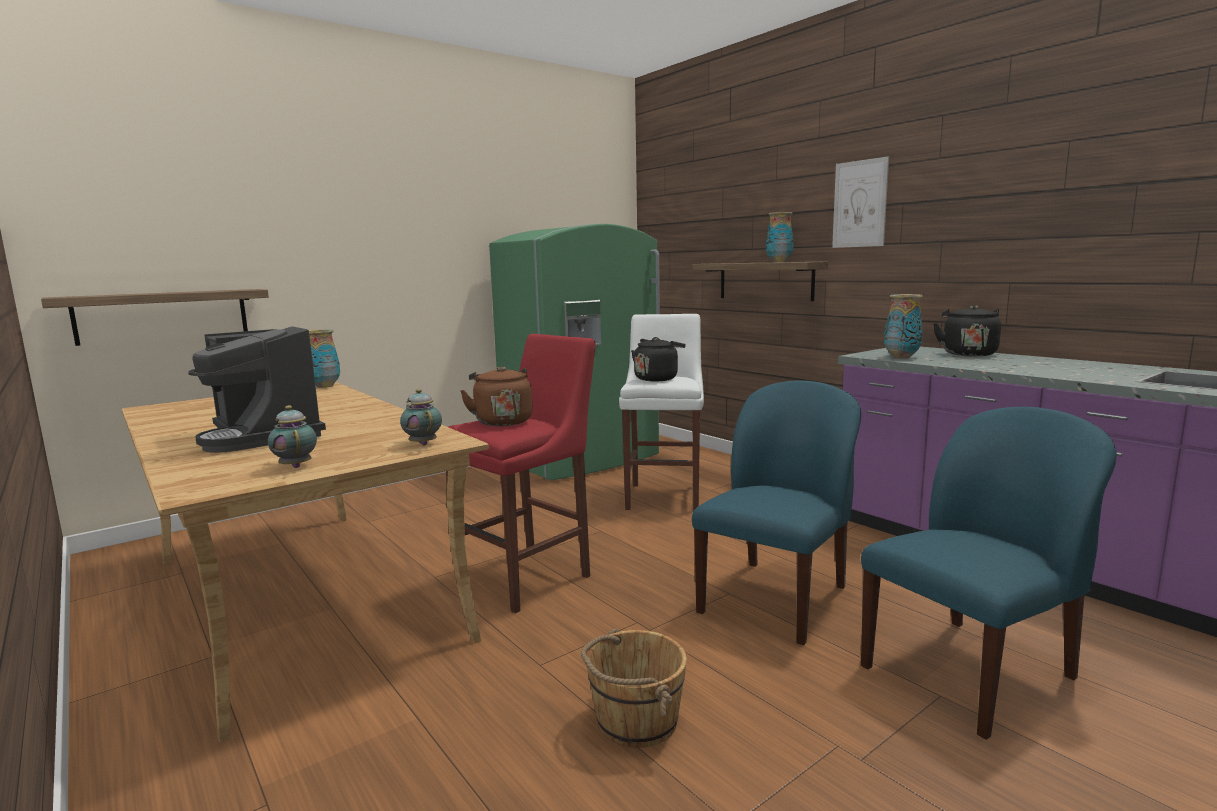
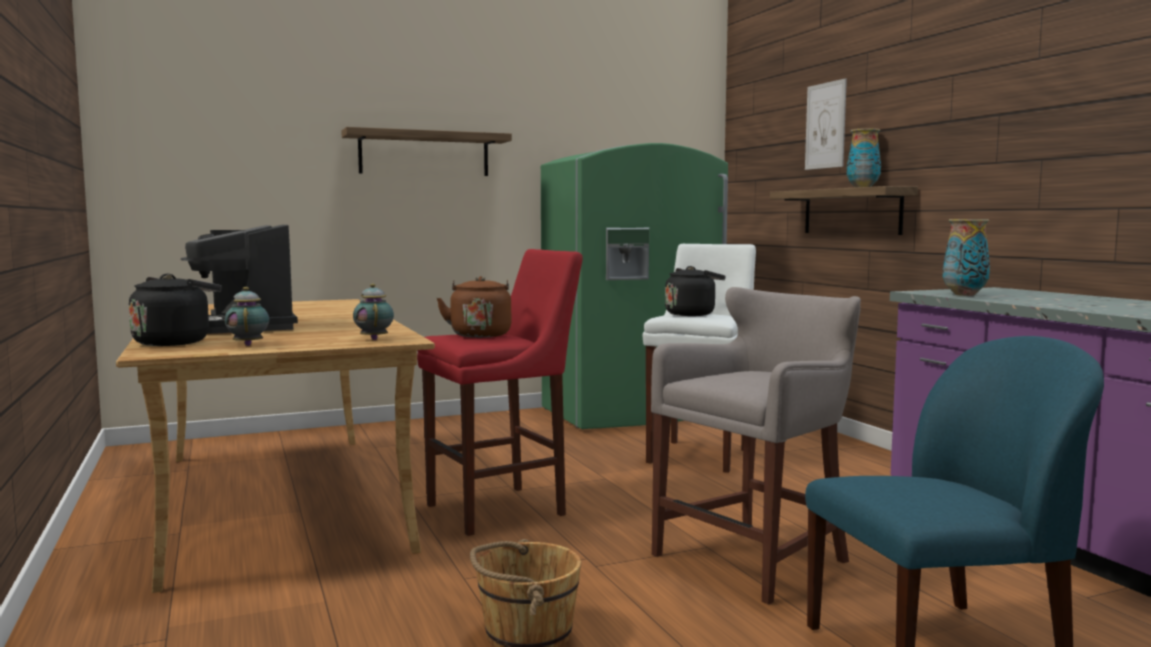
camera: 15 degrees right, 5 degrees down
shelf [41,289,269,346] -> shelf moved to [342,127,512,176]
vase [309,329,340,388] -> none
blue chair [692,380,861,645] -> grey stool [651,287,861,605]
picture [832,156,889,248] -> picture moved to [805,78,847,170]
black kettle [933,305,1001,356] -> black kettle moved to [129,274,222,346]

